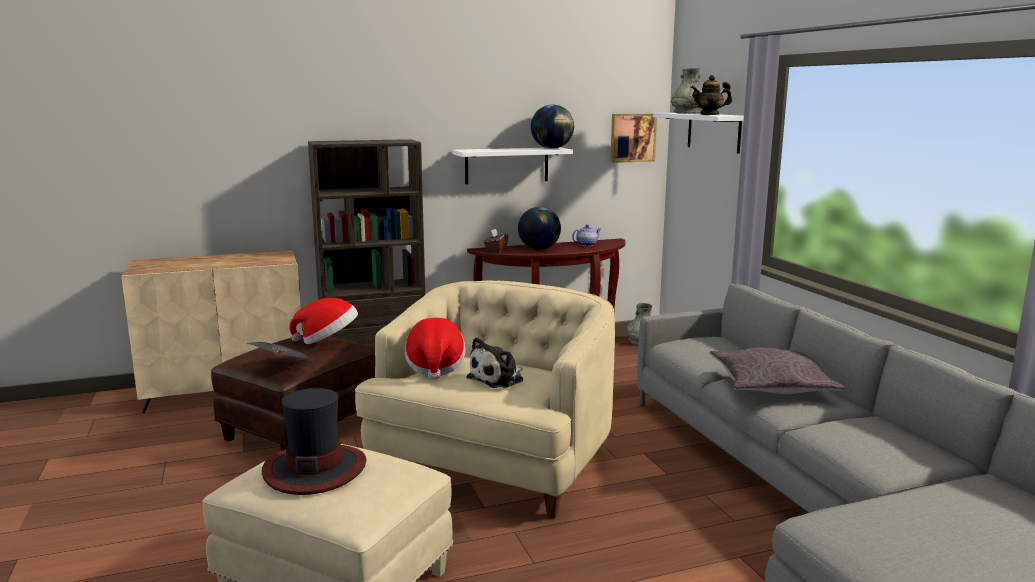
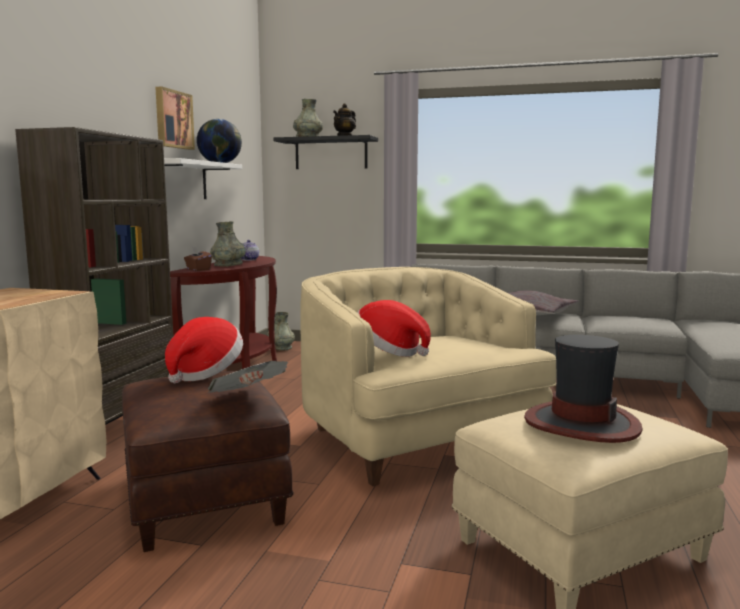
camera: 55 degrees left, 5 degrees down
plush toy [466,337,523,388] -> none
globe [518,207,561,250] -> grey vase [210,221,246,267]
picture [610,114,657,163] -> picture moved to [155,86,195,150]
white shelf [653,113,744,154] -> black shelf [274,135,378,169]

